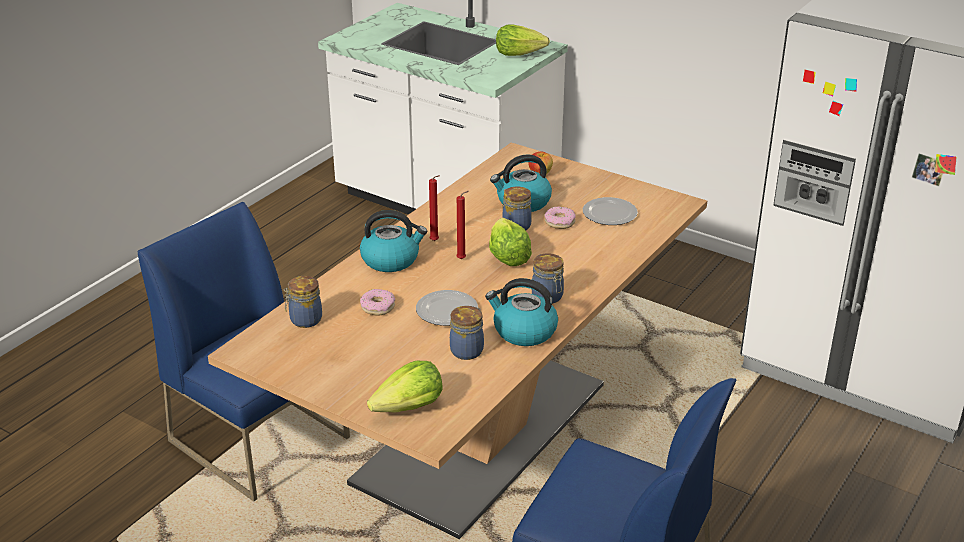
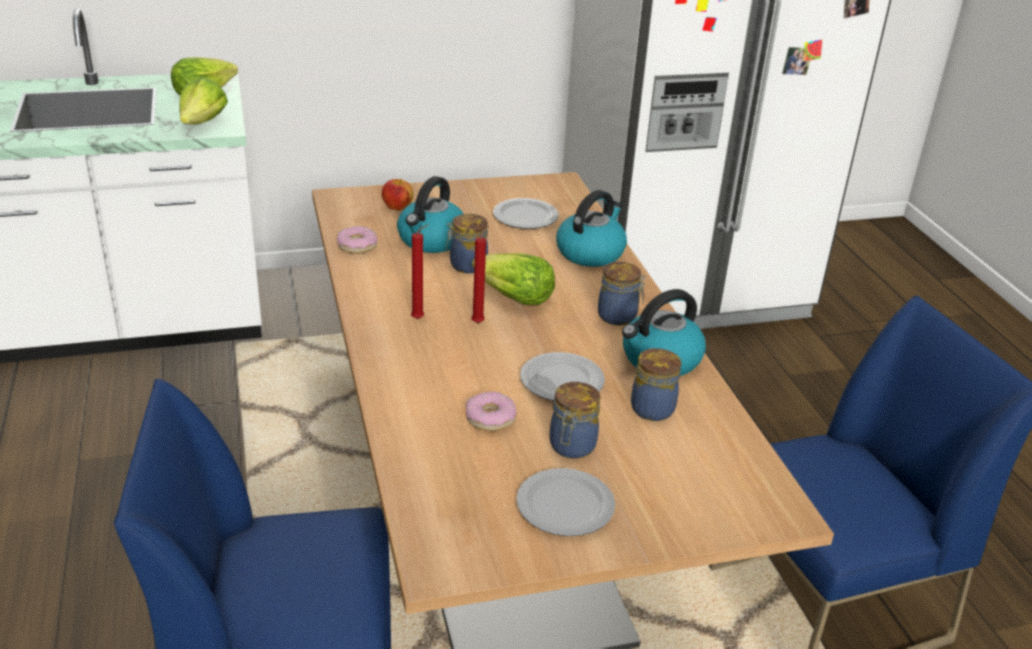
camera: 50 degrees left, 0 degrees up
jar [284,276,322,328] -> jar moved to [550,382,600,458]
kettle [360,210,427,272] -> kettle moved to [556,190,627,267]
lettuce [367,361,442,413] -> lettuce moved to [179,77,228,125]
donut [544,206,576,229] -> donut moved to [337,226,377,254]
none -> plate [516,468,615,536]

